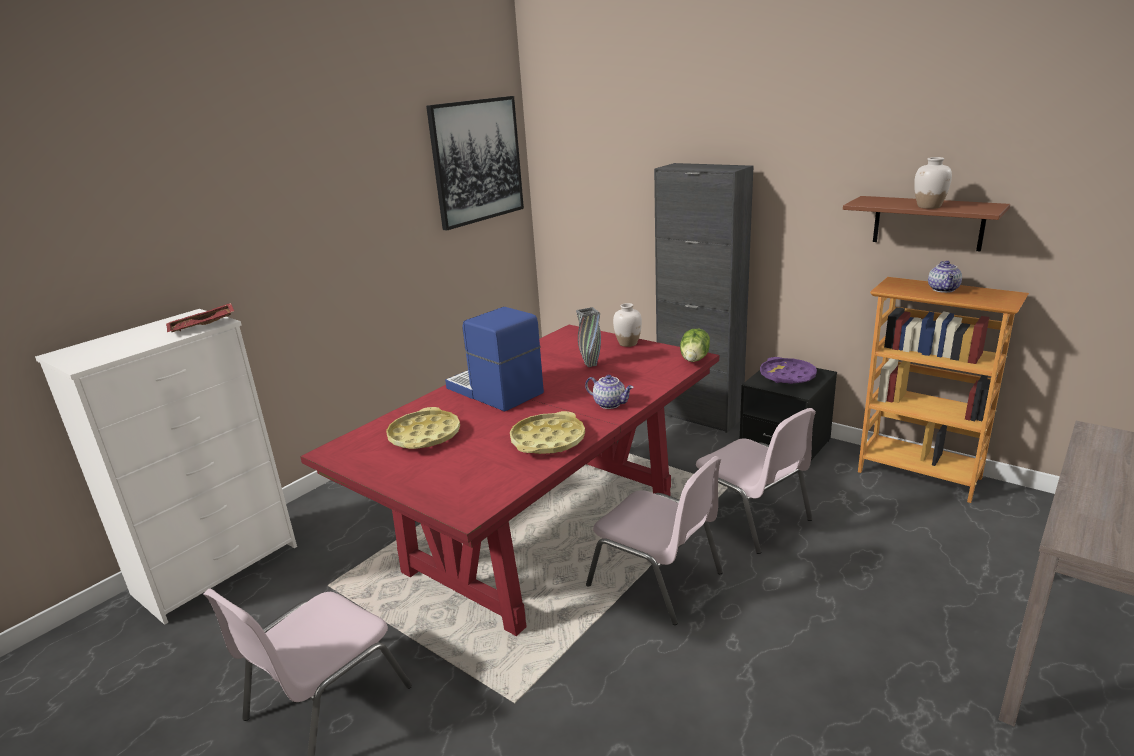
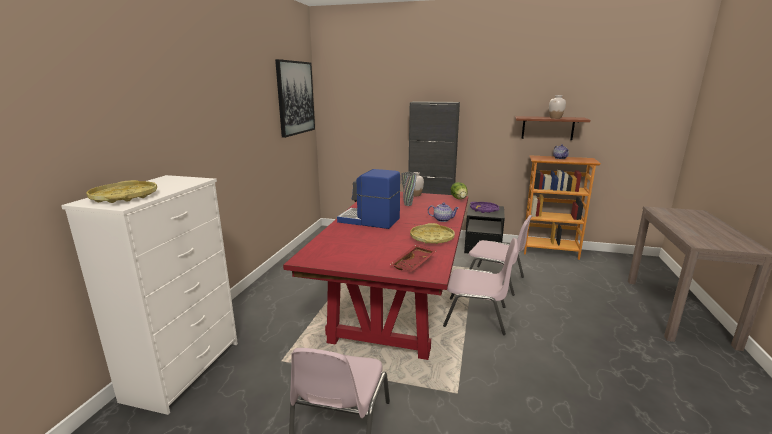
camera: 25 degrees left, 5 degrees down
red tray [166,303,234,332] -> red tray moved to [390,245,436,271]
yellow tray [386,407,460,449] -> yellow tray moved to [86,180,157,203]

